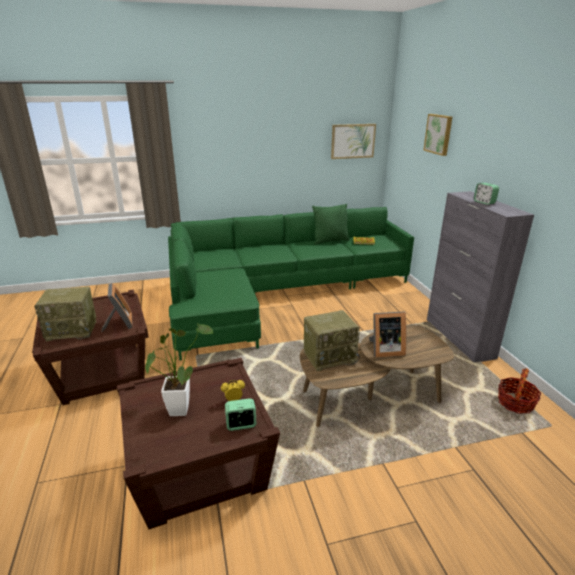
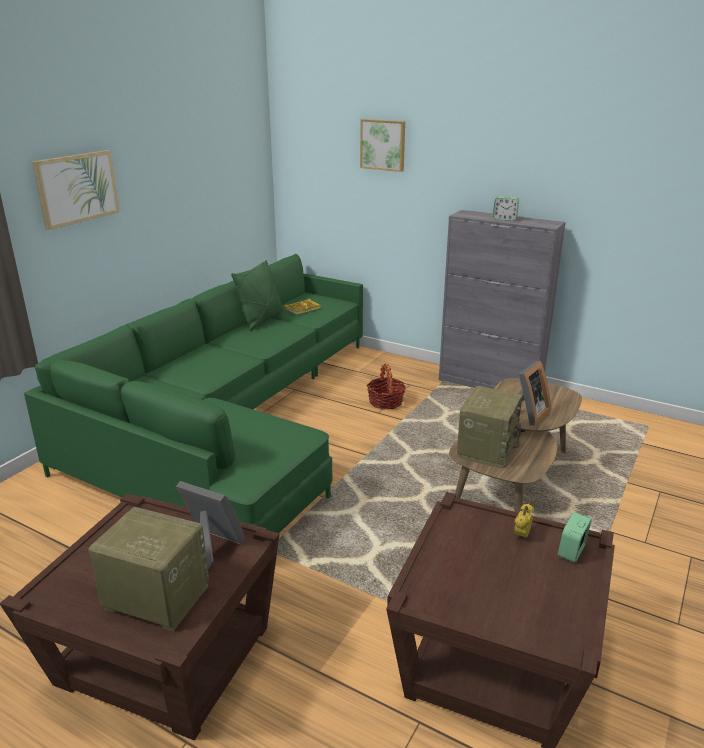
camera: 45 degrees left, 0 degrees up
radio [34,286,96,341] -> radio turned 105 degrees counterclockwise [88,507,209,631]
potted plant [145,323,214,416] -> none
picture [331,124,376,159] -> picture moved to [32,150,120,230]
basket [498,368,541,414] -> basket moved to [367,364,406,410]

